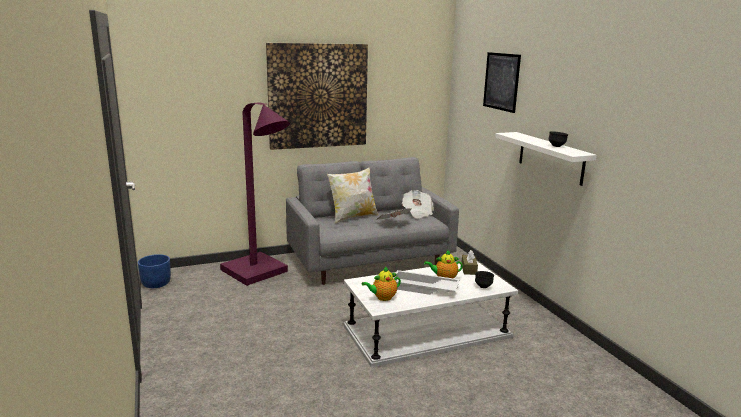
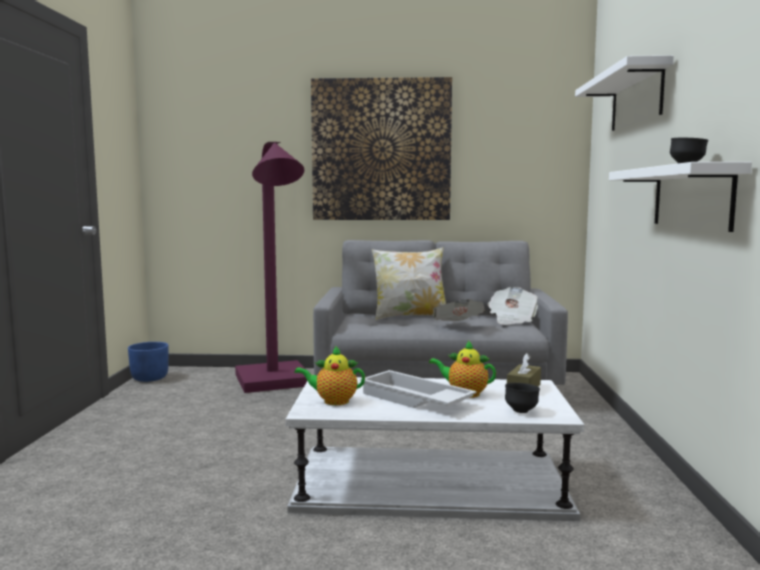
camera: 25 degrees right, 10 degrees down
picture [483,52,521,113] -> white shelf [575,55,674,131]

